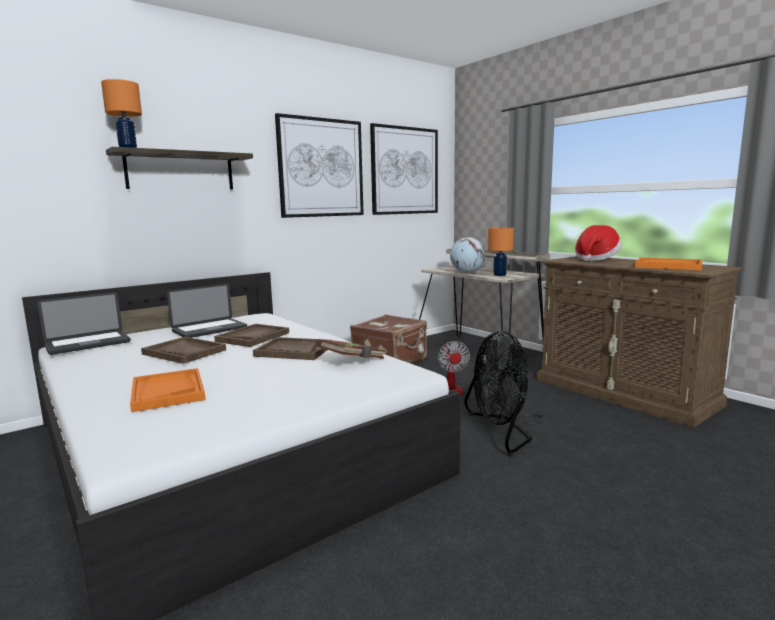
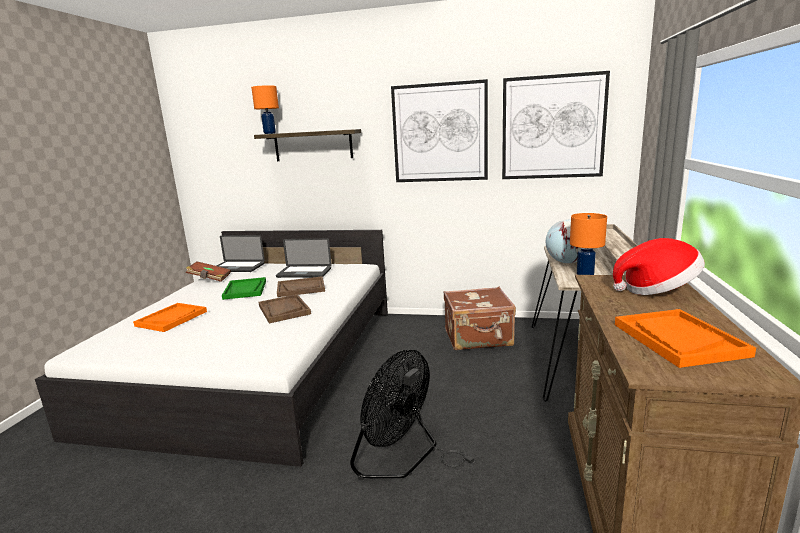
camera: 50 degrees right, 5 degrees up
brown tray [141,337,226,364] -> green tray [222,277,266,300]
brown book [317,339,386,359] -> brown book moved to [186,261,231,282]
fan [438,341,486,396] -> none

